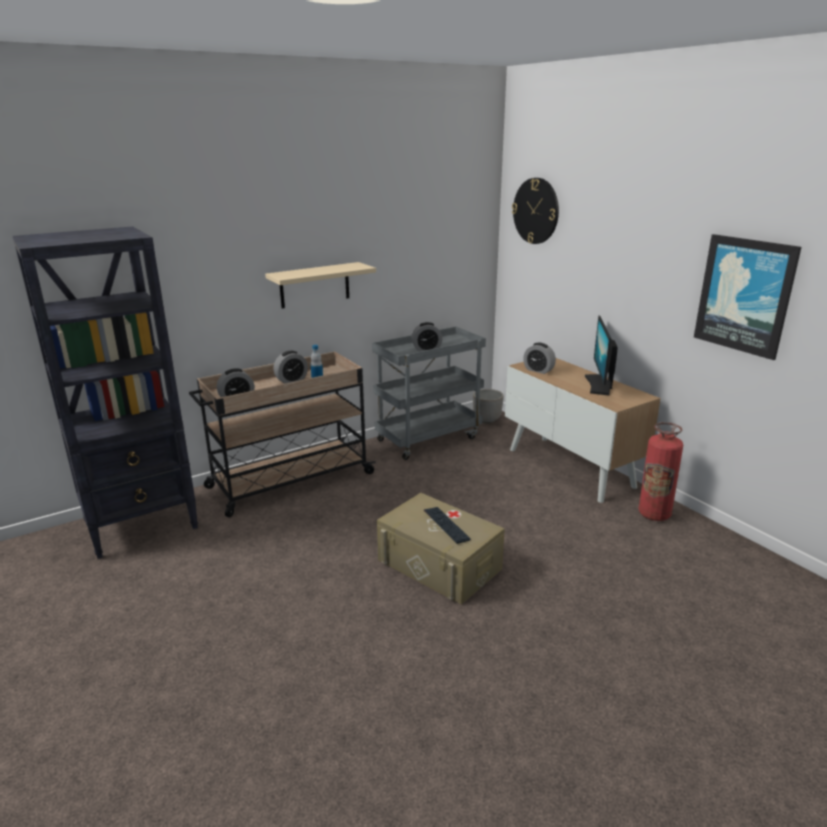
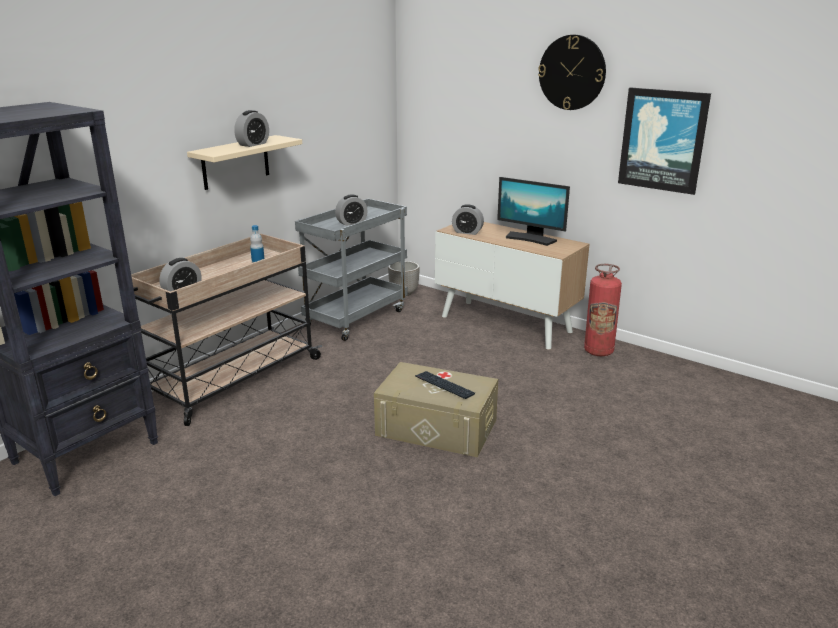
camera: 20 degrees left, 0 degrees up
alarm clock [274,351,308,384] -> alarm clock moved to [234,110,269,147]
wall clock [512,178,559,244] -> wall clock moved to [538,35,606,110]
monitor [585,316,618,395] -> monitor turned 45 degrees counterclockwise [497,177,570,246]

